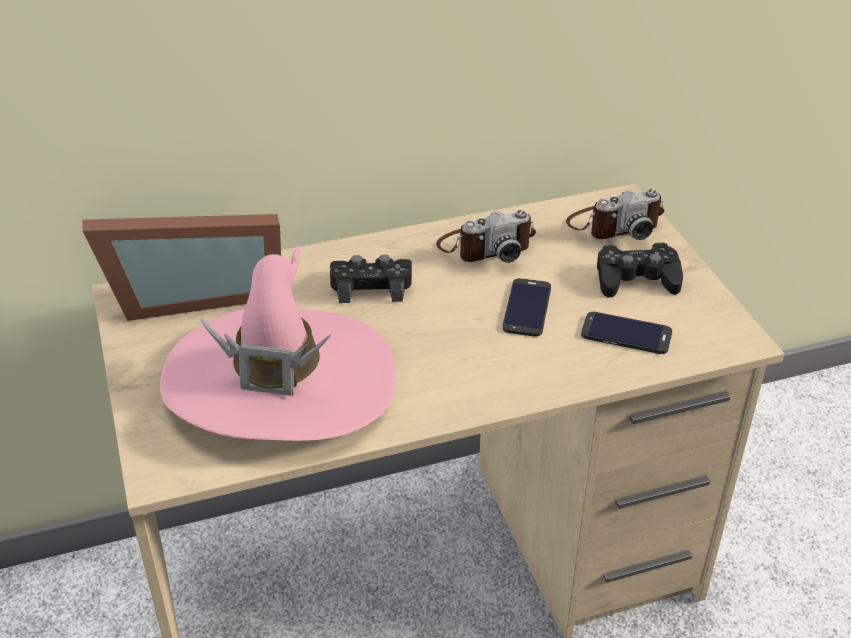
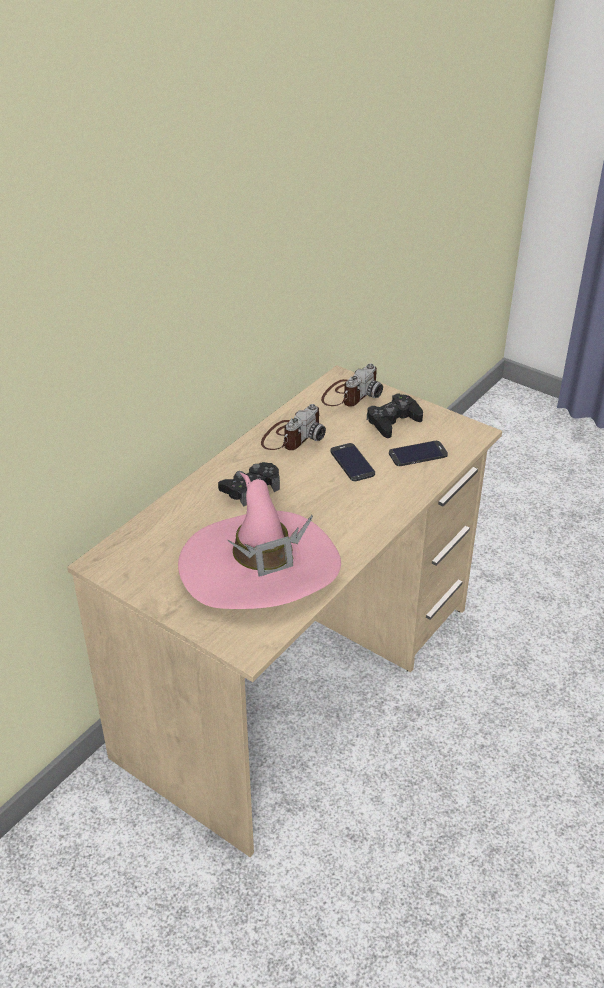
camera: 35 degrees left, 0 degrees up
picture frame [82,214,281,321] -> none

